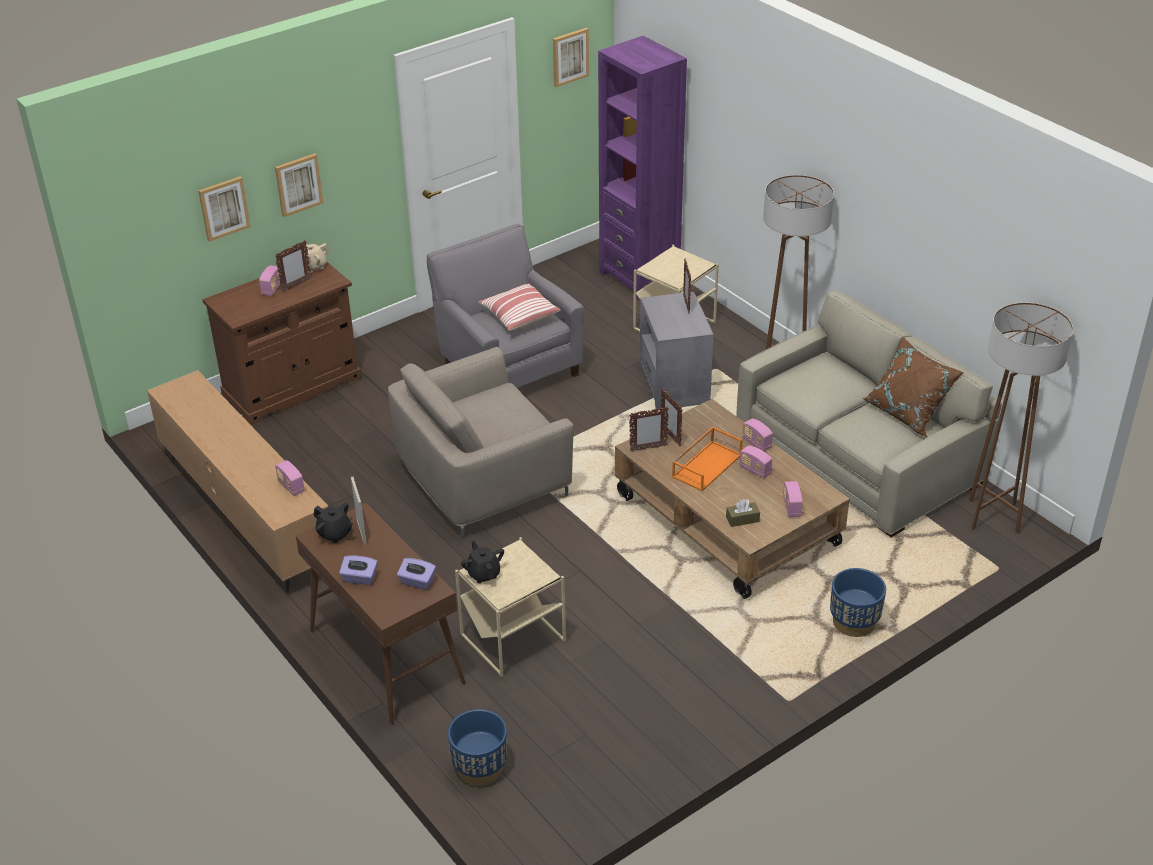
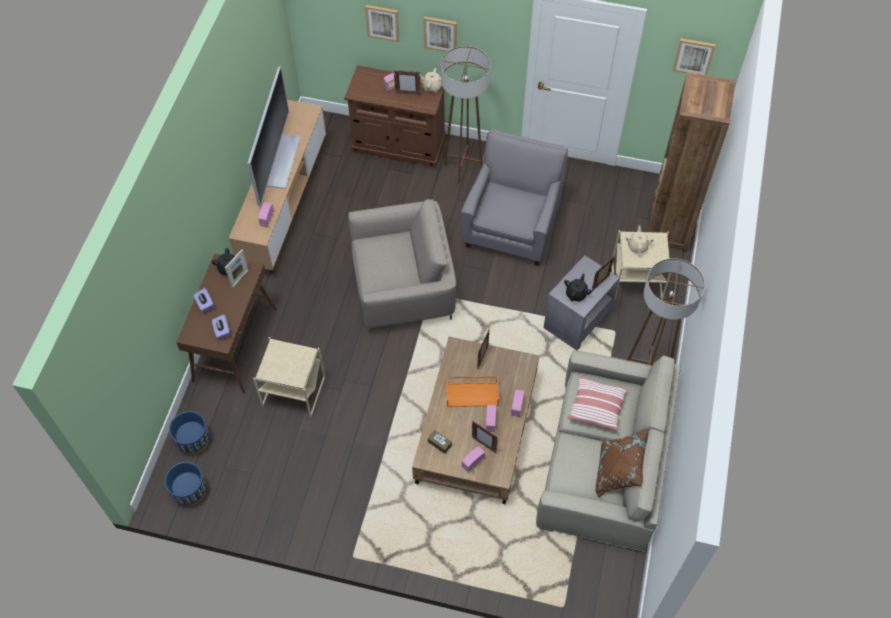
camera: 50 degrees right, 20 degrees up
beige armchair [388,347,574,539] -> beige armchair turned 150 degrees clockwise [348,199,456,333]
black teapot [461,541,504,583] -> black teapot moved to [564,274,592,302]
pillow [478,283,561,331] -> pillow moved to [567,376,628,431]
purple bookcase [598,36,687,300] -> brown bookcase [647,72,735,252]
picture frame [629,407,669,452] -> picture frame moved to [472,421,498,453]
blue planter [830,568,886,637] -> blue planter moved to [164,462,206,506]
brown floor lamp [969,303,1073,534] -> brown floor lamp moved to [441,46,491,184]
none -> television [248,66,301,206]
none -> beige teapot [625,226,654,254]

